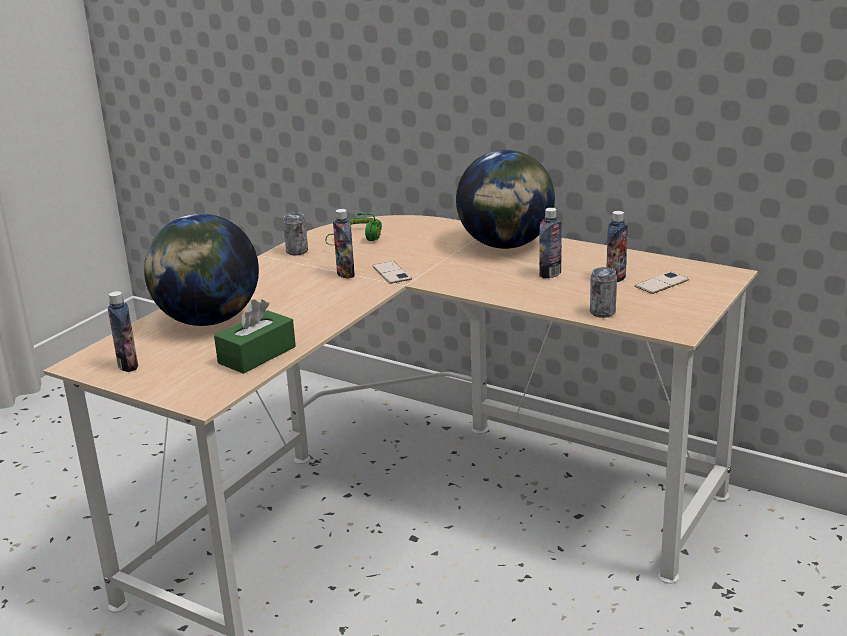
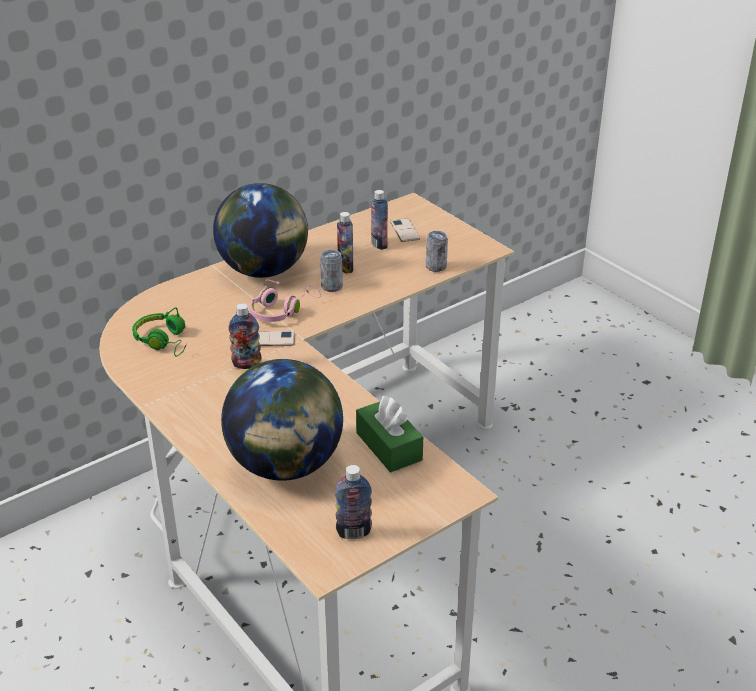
camera: 70 degrees left, 10 degrees up
can [283,212,308,255] -> can moved to [320,250,343,292]
none -> pink headphones [249,279,321,322]

